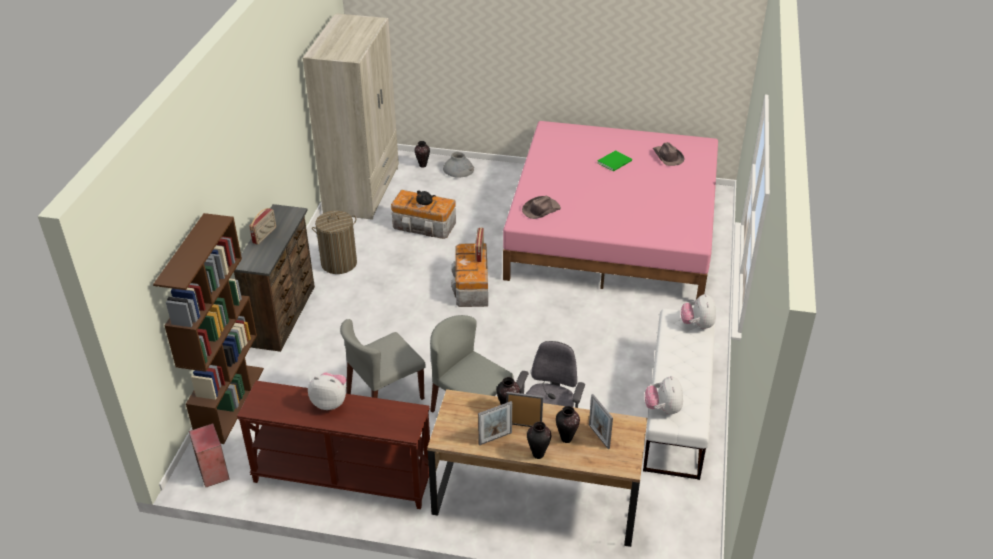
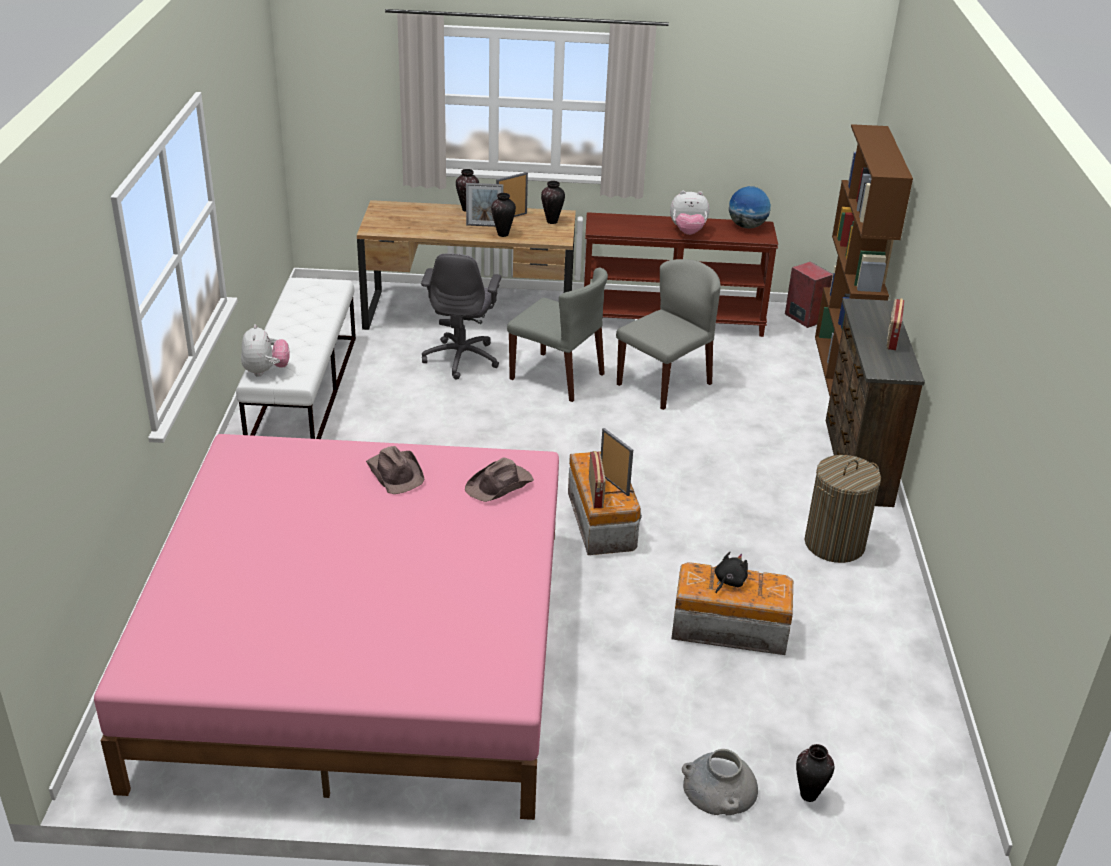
camera: 170 degrees right, 5 degrees down
beige wardrobe [303,13,399,220] -> none
vase [556,406,580,443] -> vase moved to [541,181,565,224]
picture frame [589,394,613,449] -> picture frame moved to [601,428,633,496]
green book [597,150,632,172] -> none
plush toy [645,376,683,414] -> none
brown hat [653,142,685,166] -> brown hat moved to [366,446,424,494]
none -> globe [729,186,771,229]

